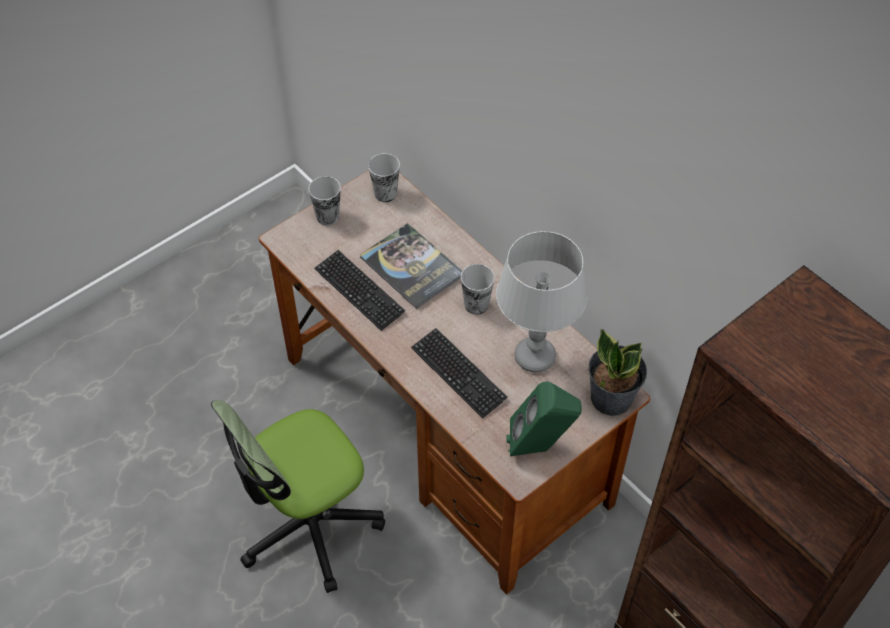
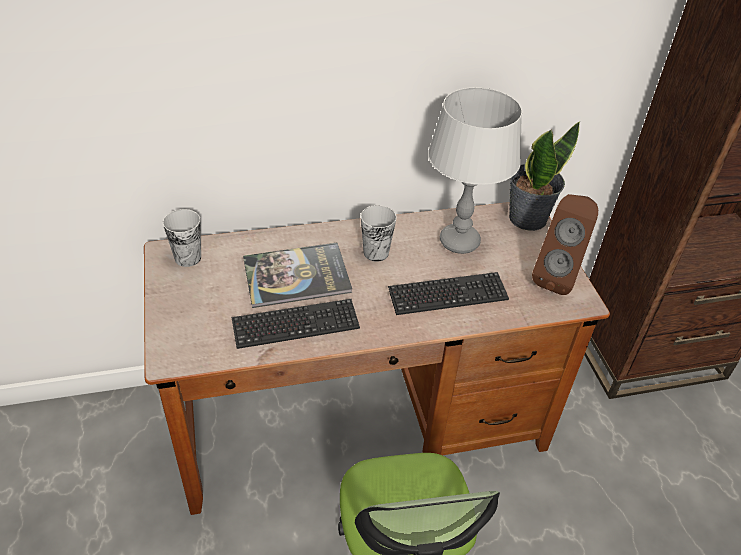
camera: 65 degrees left, 10 degrees down
cup [308,176,341,225] -> none
green speaker [506,381,582,457] -> brown speaker [532,194,598,295]

